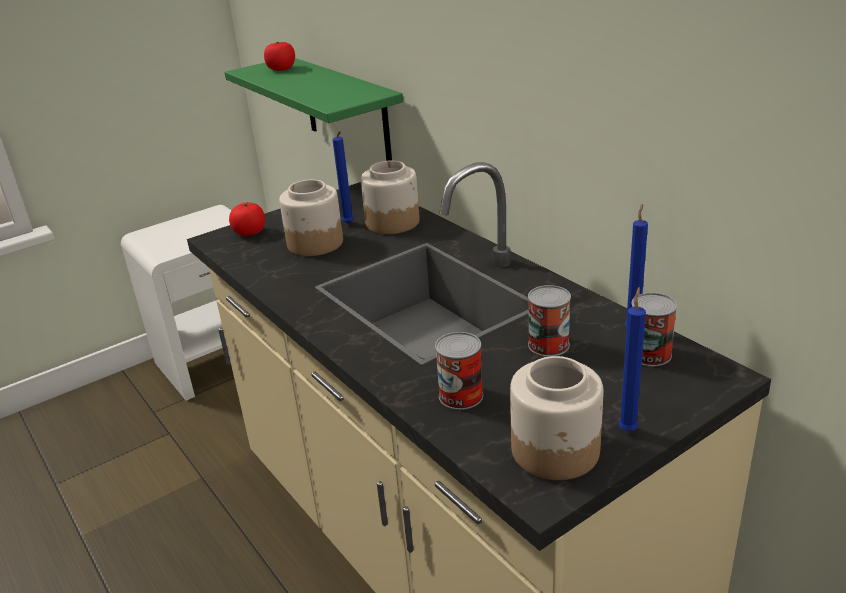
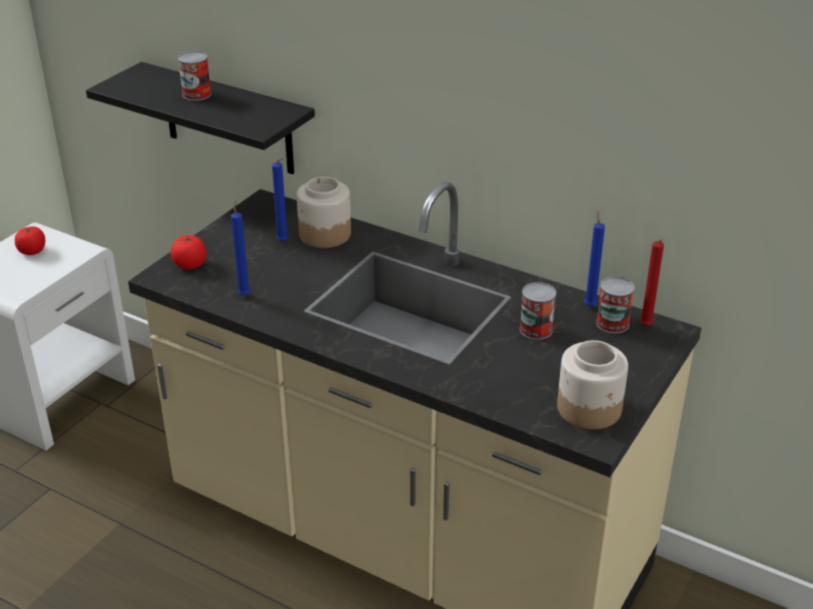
camera: 25 degrees left, 5 degrees up
green shelf [224,58,403,161] -> black shelf [86,62,315,174]
tomato [264,42,295,71] -> tomato moved to [15,226,45,255]
jar [279,180,343,256] -> none
can [435,332,483,410] -> can moved to [178,51,211,101]
blue candle [618,287,646,431] -> blue candle moved to [231,200,250,295]
none -> red candle [640,240,664,326]

